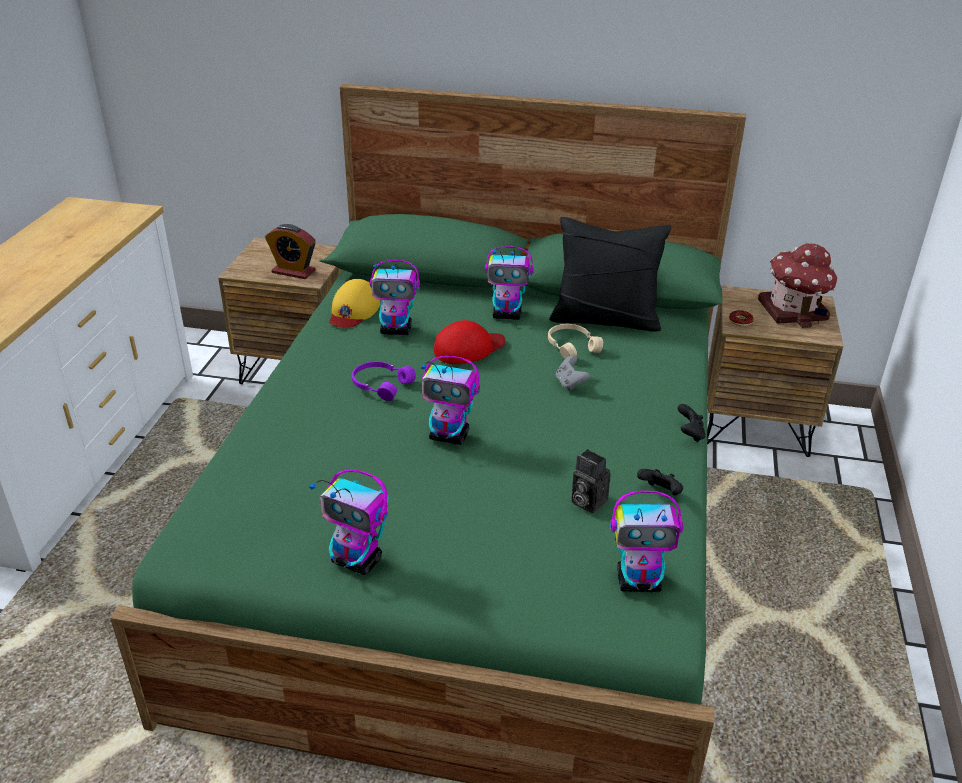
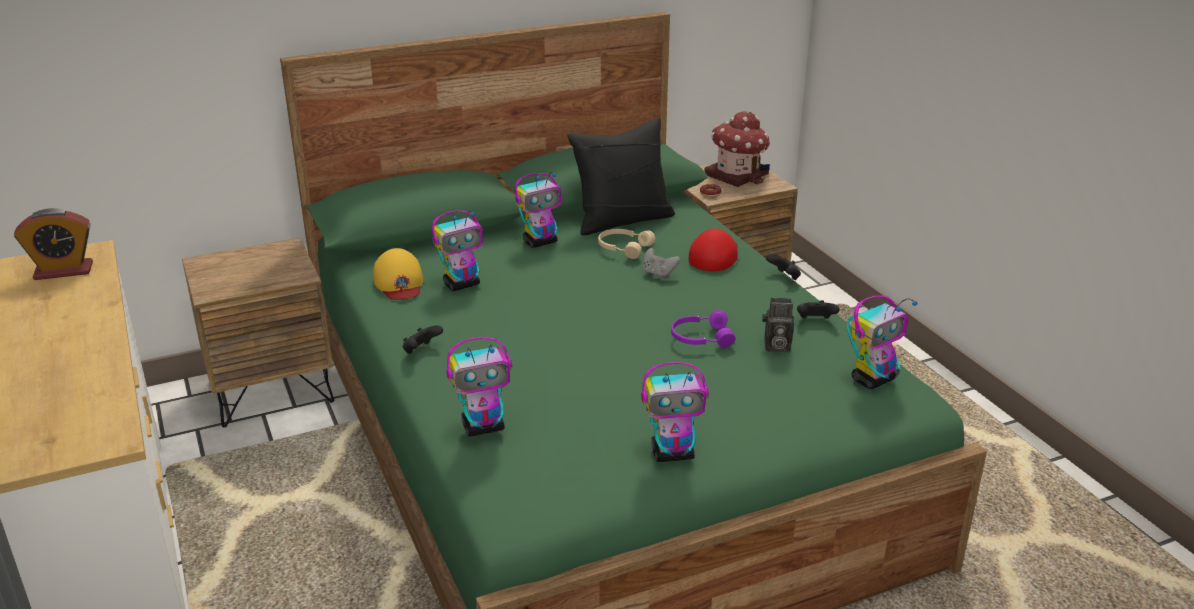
camera: 35 degrees left, 5 degrees down
alarm clock [265,224,316,279] -> alarm clock moved to [14,208,93,280]
purple headphones [352,361,416,401] -> purple headphones moved to [671,310,736,347]
toy robot [421,356,480,445] -> toy robot moved to [446,337,512,437]
red cap [434,320,505,364] -> red cap moved to [689,228,738,271]
none -> black game controller [402,325,443,354]

